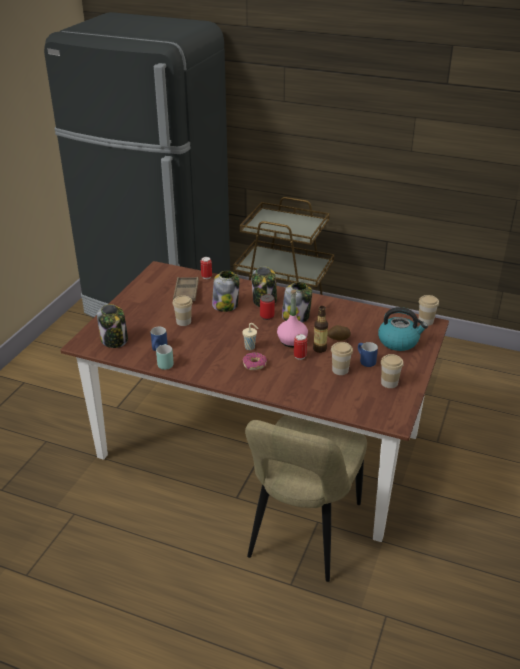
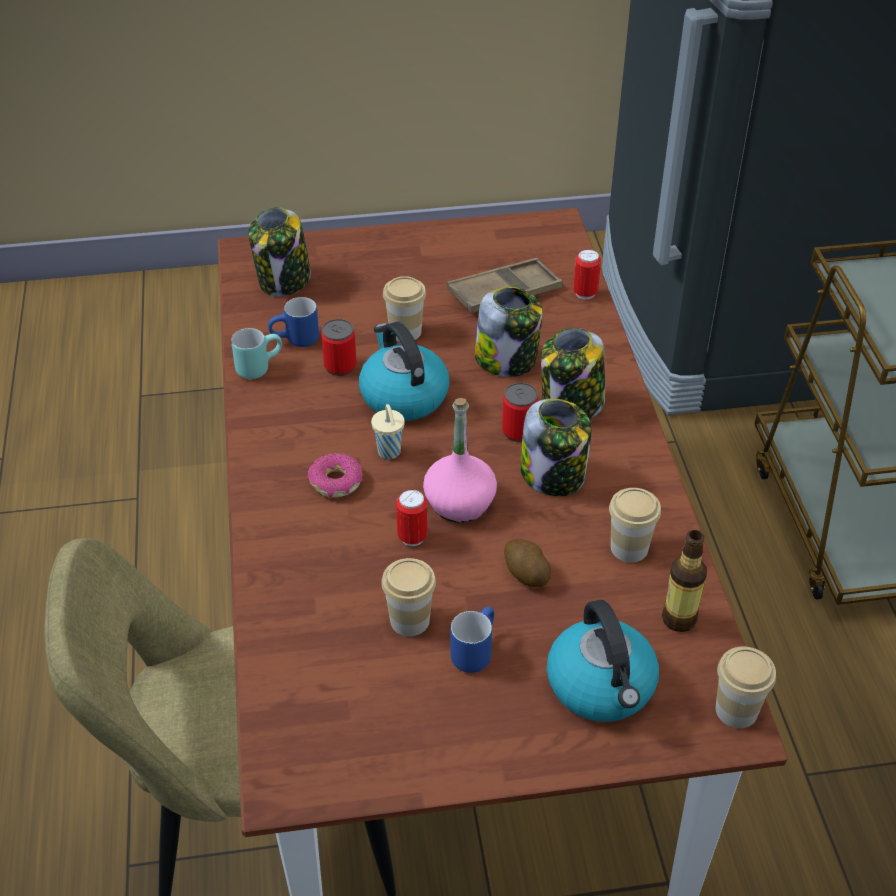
camera: 60 degrees right, 10 degrees up
bottle [313,306,328,353] -> bottle moved to [662,530,707,632]
cup [381,354,403,388] -> cup moved to [609,488,661,563]
none -> can [321,319,357,376]
none -> kettle [359,322,450,421]

